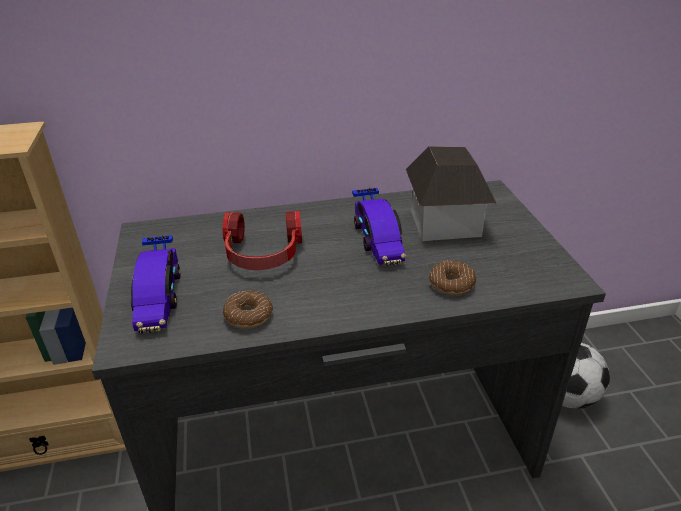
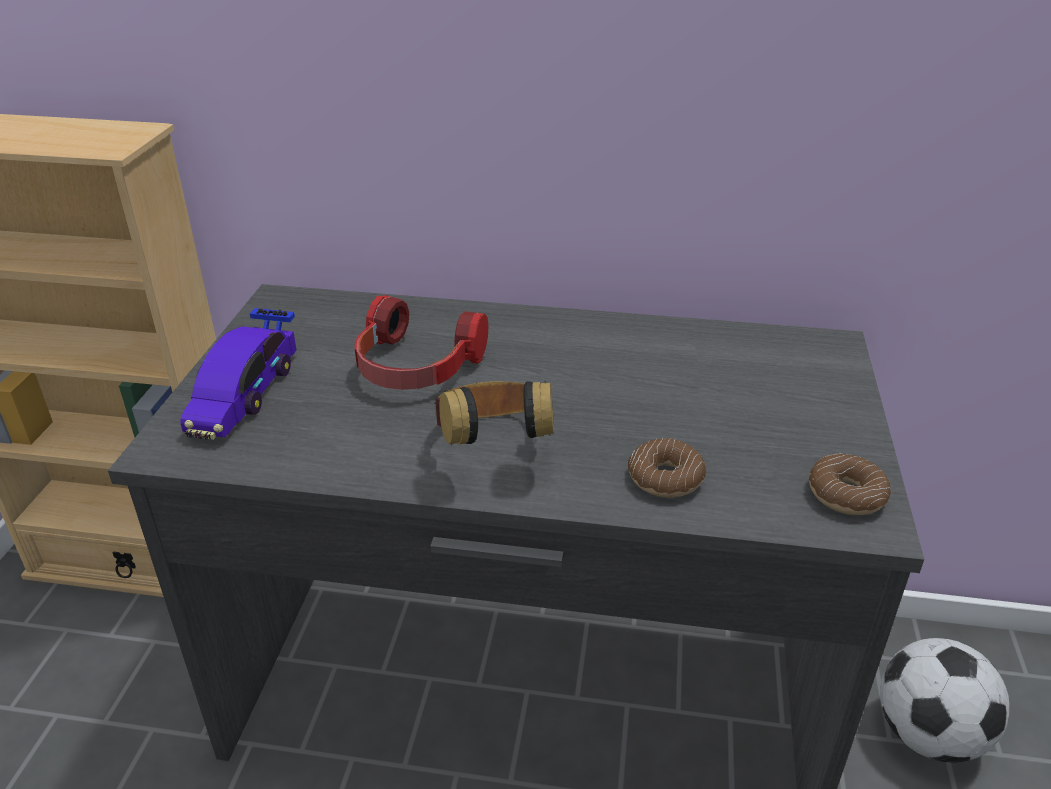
camera: 20 degrees right, 0 degrees up
donut [223,291,273,329] -> donut moved to [809,453,891,515]
toy car [352,188,406,266] -> none
toy house [406,146,497,241] -> none
none -> headphones [435,380,554,446]

